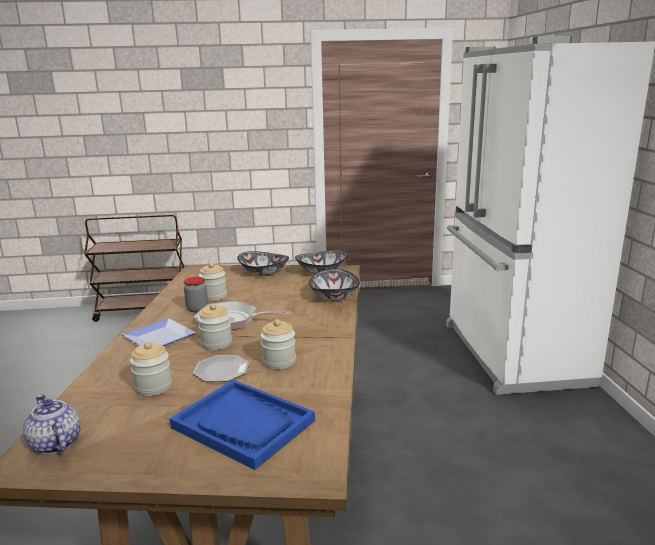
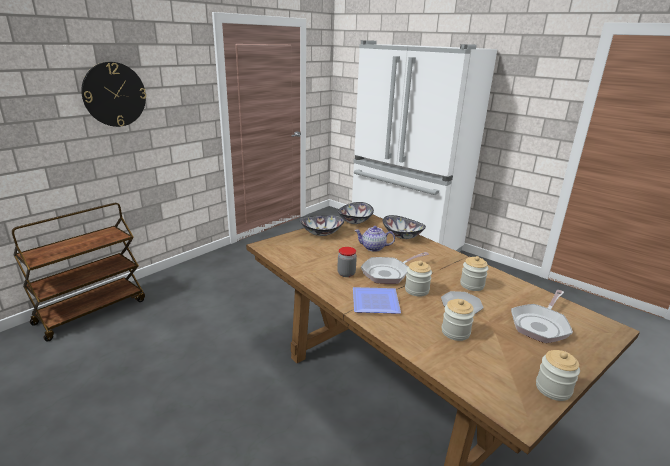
camera: 45 degrees left, 5 degrees up
teapot [23,394,81,455] -> teapot moved to [355,226,395,252]
blue tray [170,380,315,470] -> frying pan [511,290,573,343]
jar [199,263,227,301] -> jar moved to [536,350,580,401]
none -> wall clock [81,62,146,127]

